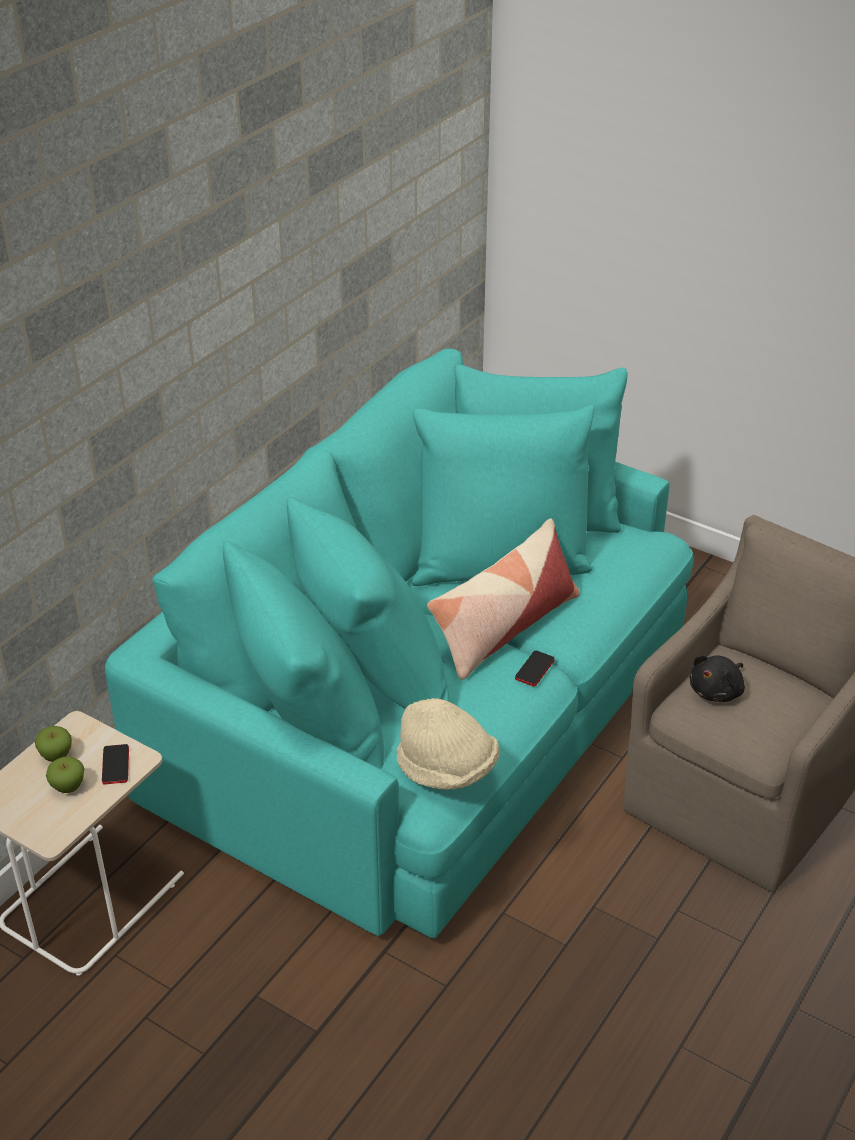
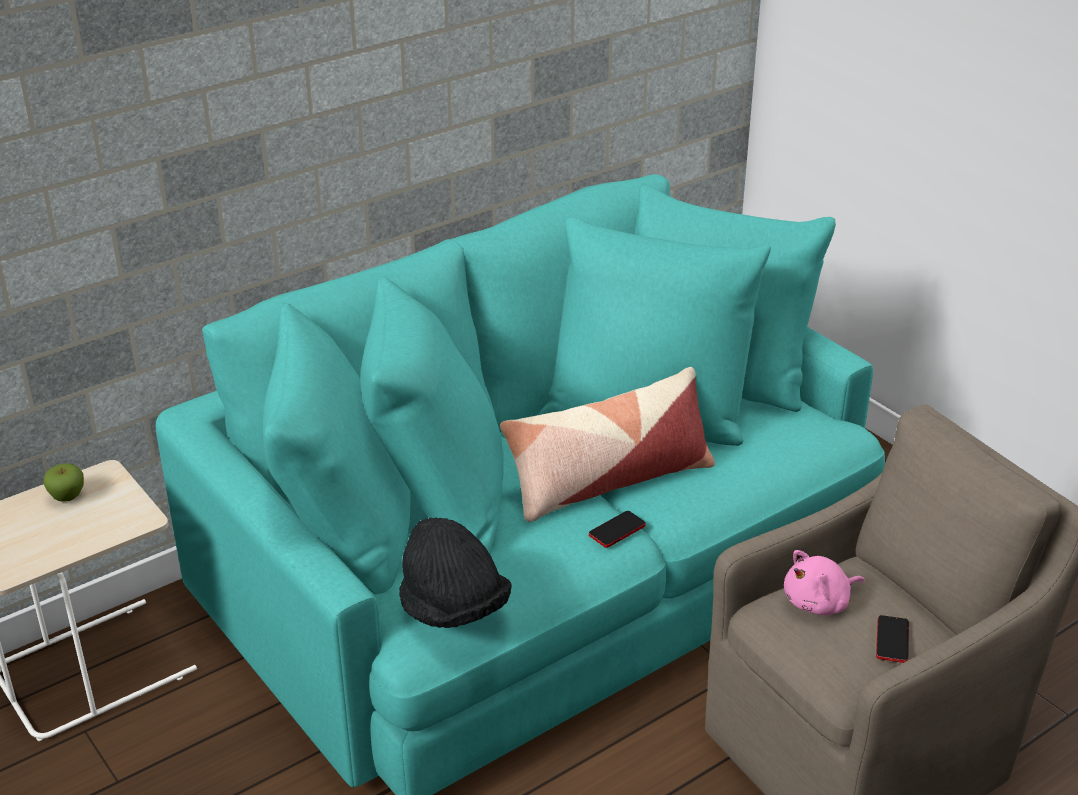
camera: 20 degrees right, 5 degrees down
apple [46,757,84,793] -> none
phone [102,744,129,785] -> phone moved to [876,615,909,663]
beige hat [396,698,499,790] -> black hat [399,517,512,628]
black plush toy [690,655,745,702] -> pink plush toy [784,550,865,615]

